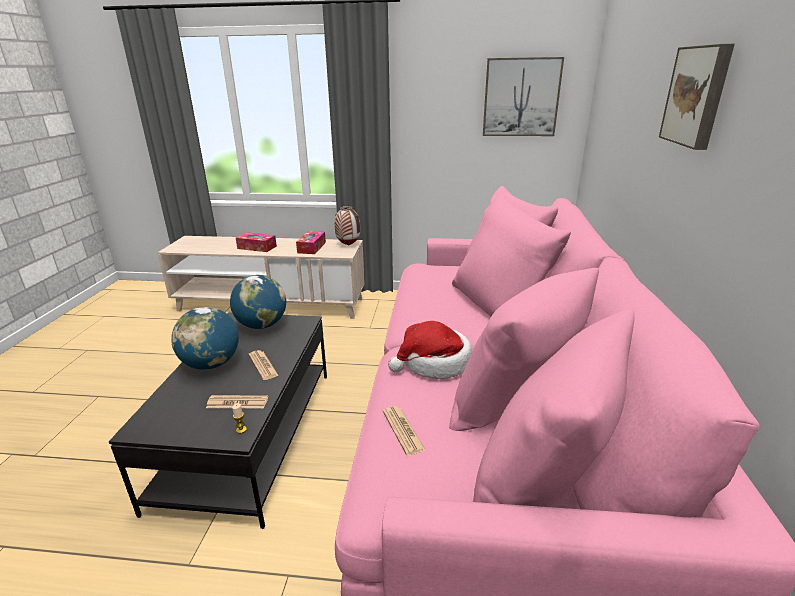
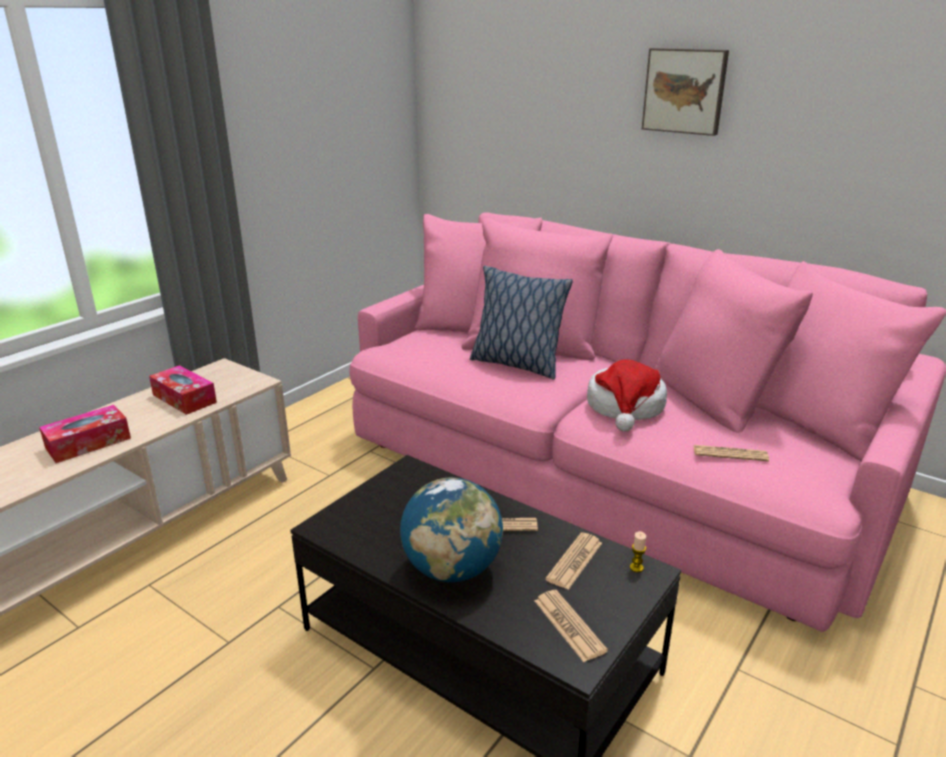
camera: 60 degrees left, 0 degrees up
globe [230,275,286,329] -> none
vase [335,206,360,245] -> none
picture [483,57,564,136] -> none
none -> pillow [470,266,573,379]
none -> newspaper [535,590,608,662]

